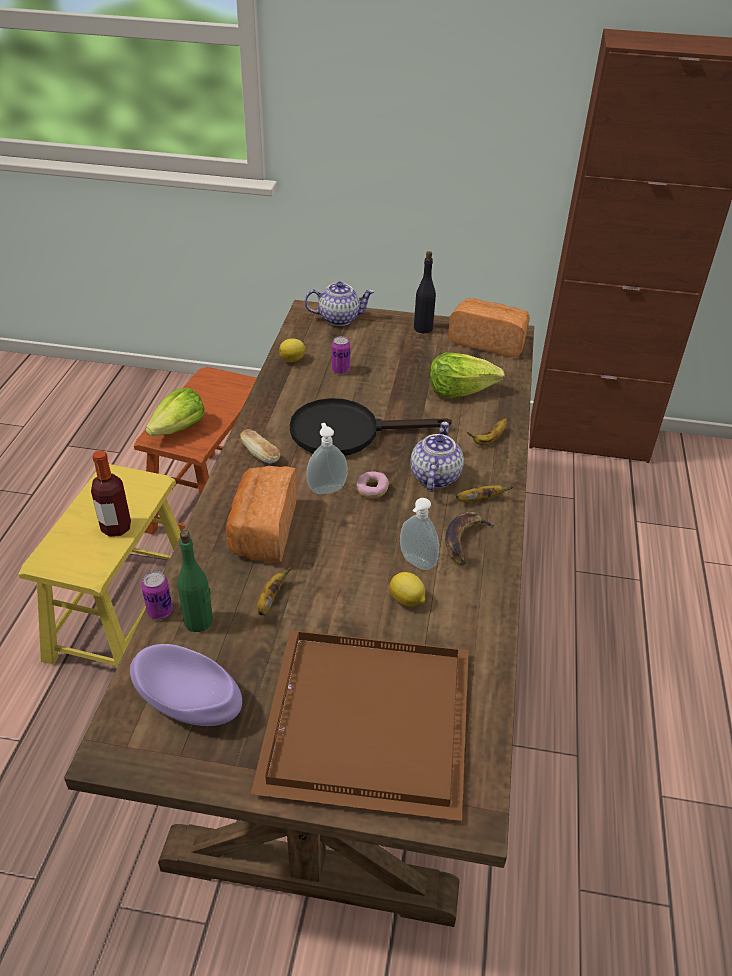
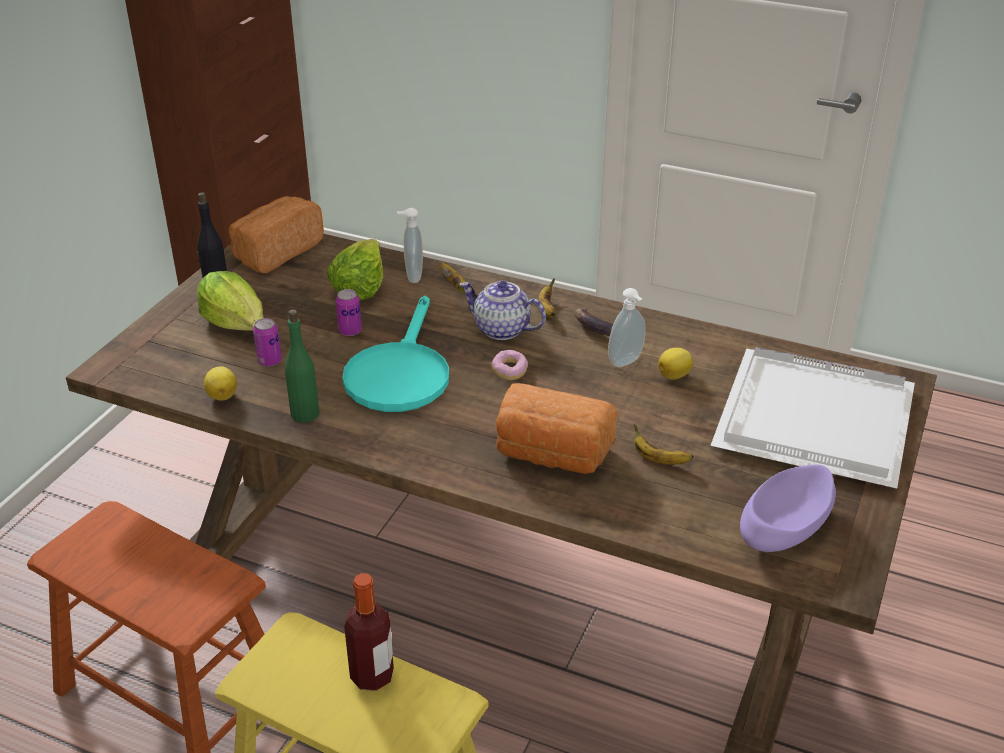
camera: 75 degrees left, 5 degrees down
can [141,571,173,620] -> can moved to [336,289,362,336]
lettuce [145,388,205,436] -> lettuce moved to [197,271,263,331]
green bottle [177,530,213,632] -> green bottle moved to [285,310,319,423]
bread [240,429,280,463] -> none
brown tray [251,630,469,821] -> white tray [710,347,915,488]
black frying pan [290,398,452,456] -> turquoise frying pan [342,296,449,412]
teapot [304,282,374,326] -> none
soap dispenser [306,423,348,494] -> soap dispenser moved to [397,208,423,283]

